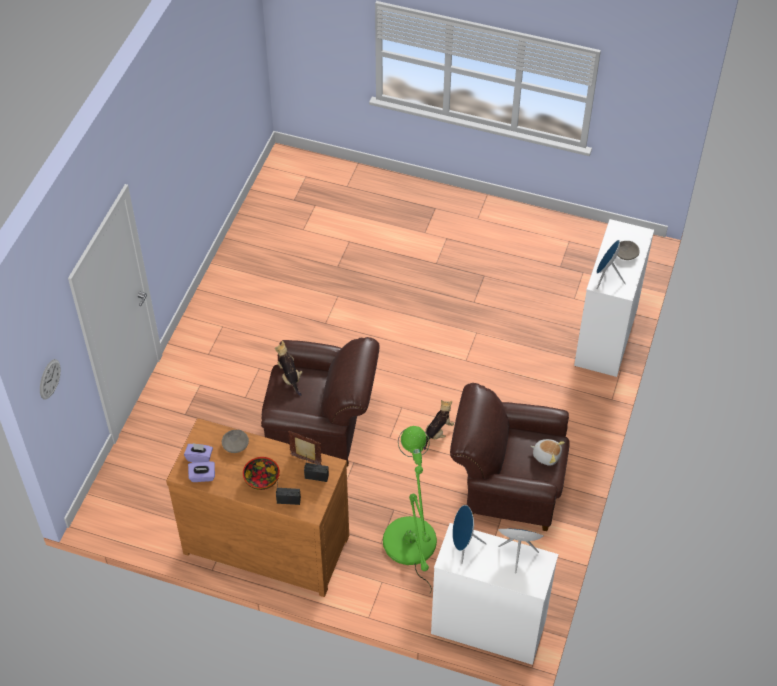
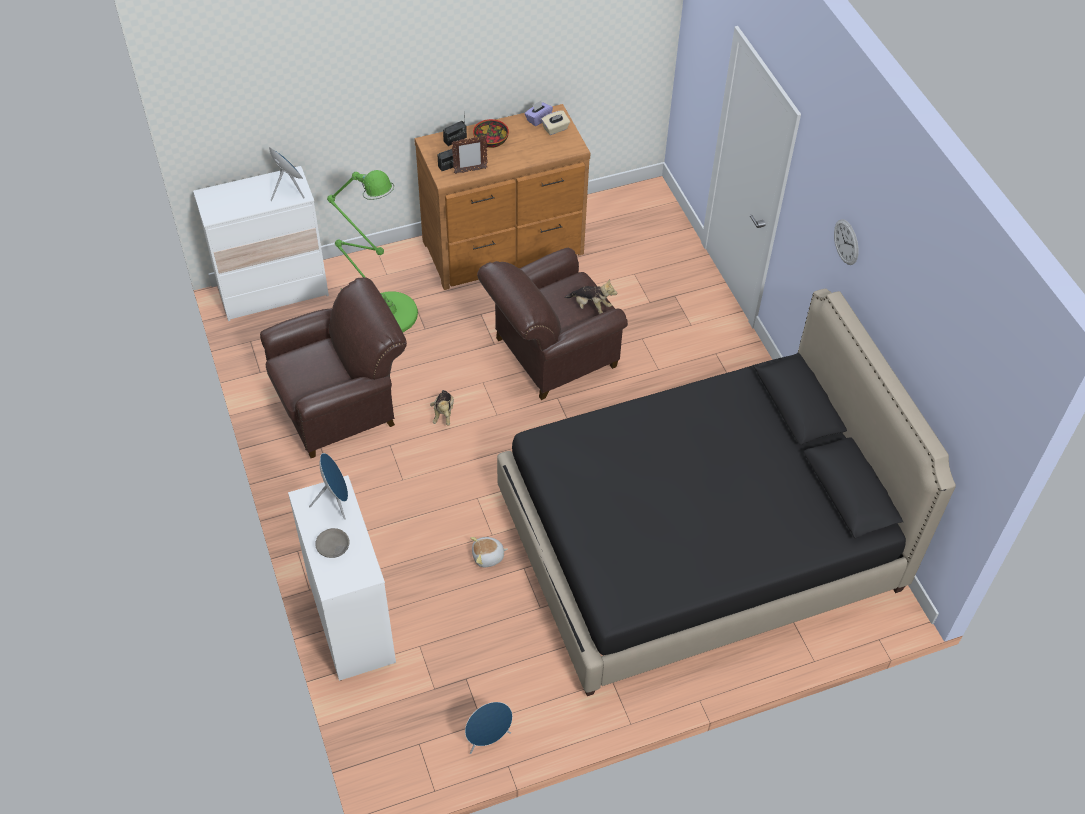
camera: 140 degrees right, 0 degrees up
wall clock [40,359,61,399] -> wall clock moved to [834,219,859,265]
purple tissue box [184,443,213,462] -> beige tissue box [541,110,570,135]
grey bowl [222,430,249,453] -> none
blue speaker [498,529,544,573] -> blue speaker moved to [465,702,512,754]
plush toy [531,439,565,466] -> plush toy moved to [470,537,508,567]
none -> black bed [497,289,956,696]

